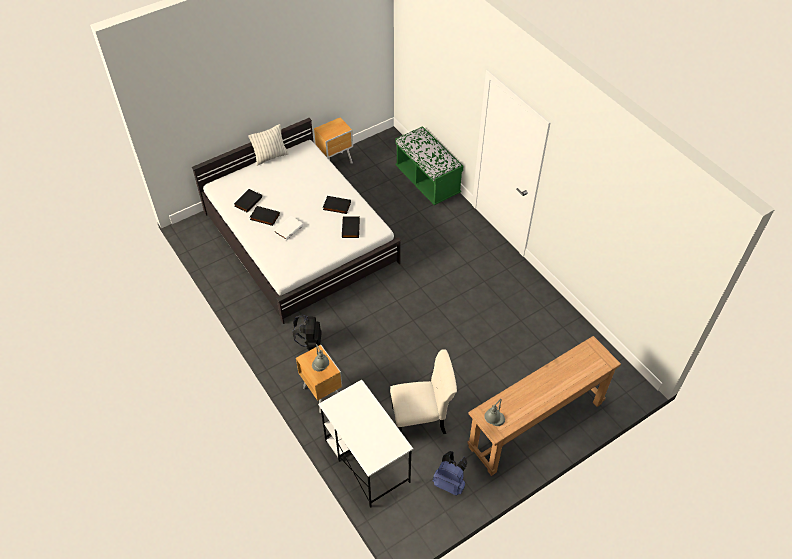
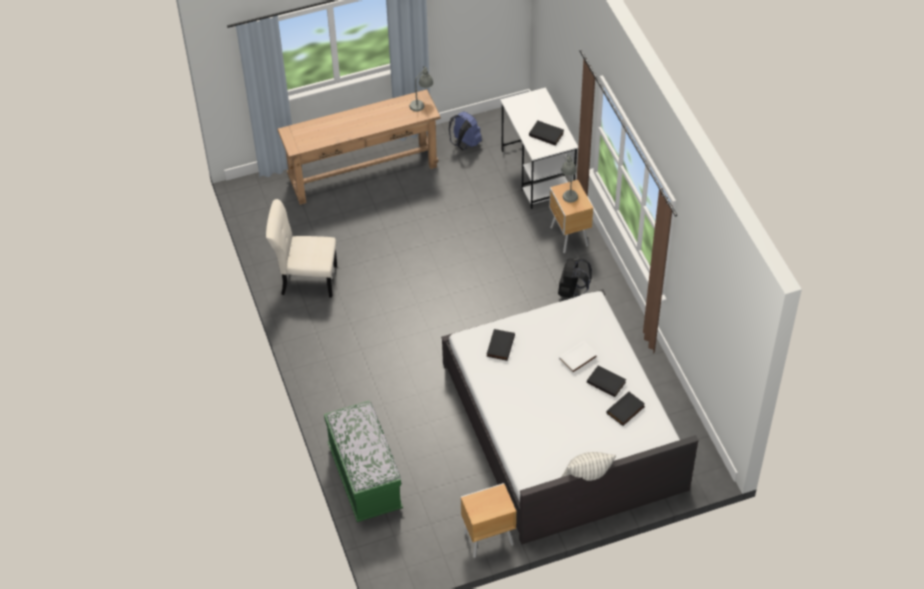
camera: 165 degrees left, 0 degrees up
black book [323,196,351,214] -> black book moved to [529,120,564,146]
beige chair [390,349,457,434] -> beige chair moved to [266,199,337,298]

